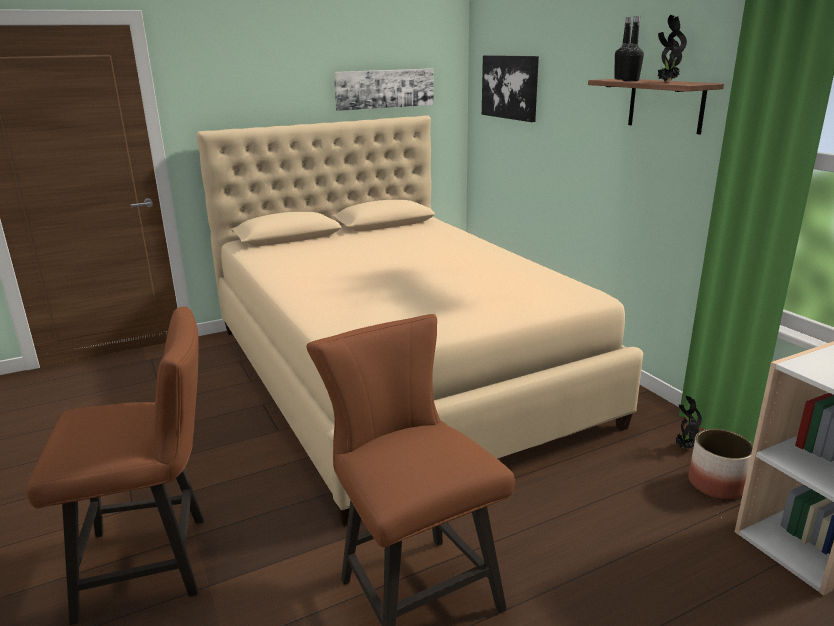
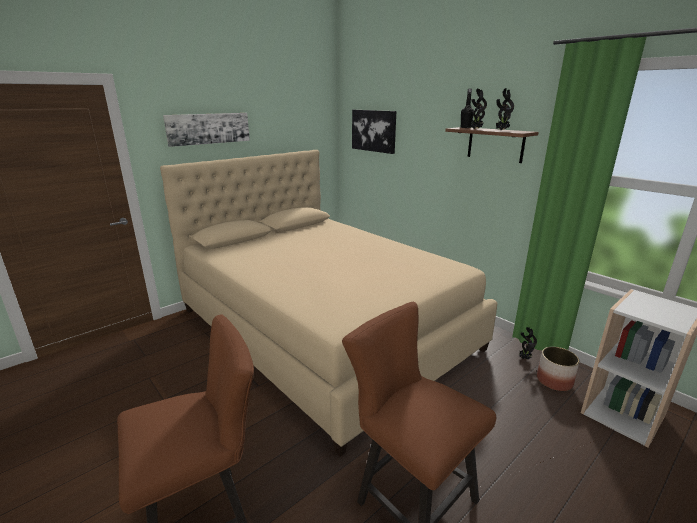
camera: 15 degrees left, 0 degrees up
picture [334,69,434,111] -> picture moved to [163,113,250,147]
black bottle [622,16,644,81] -> potted plant [471,89,487,129]

